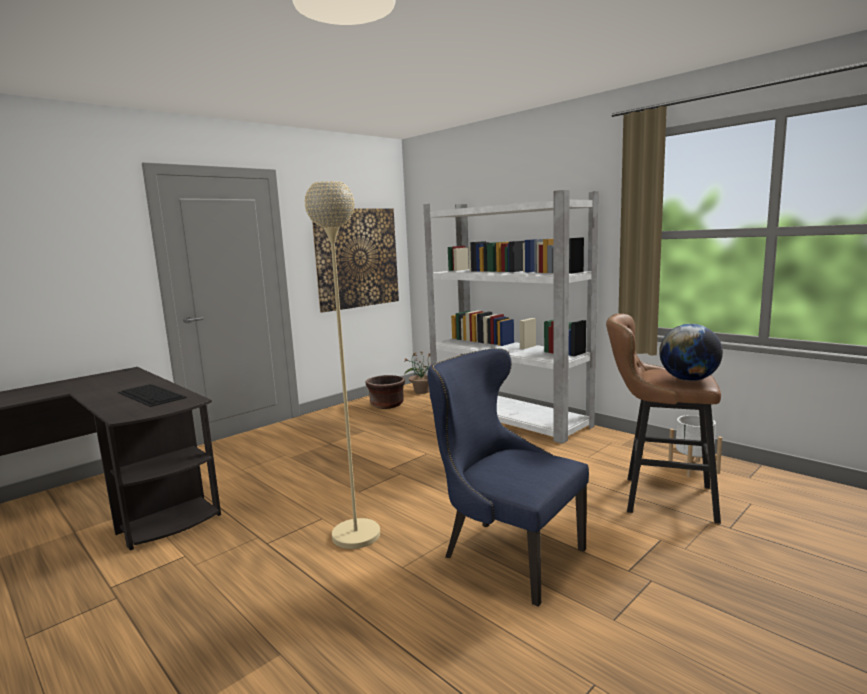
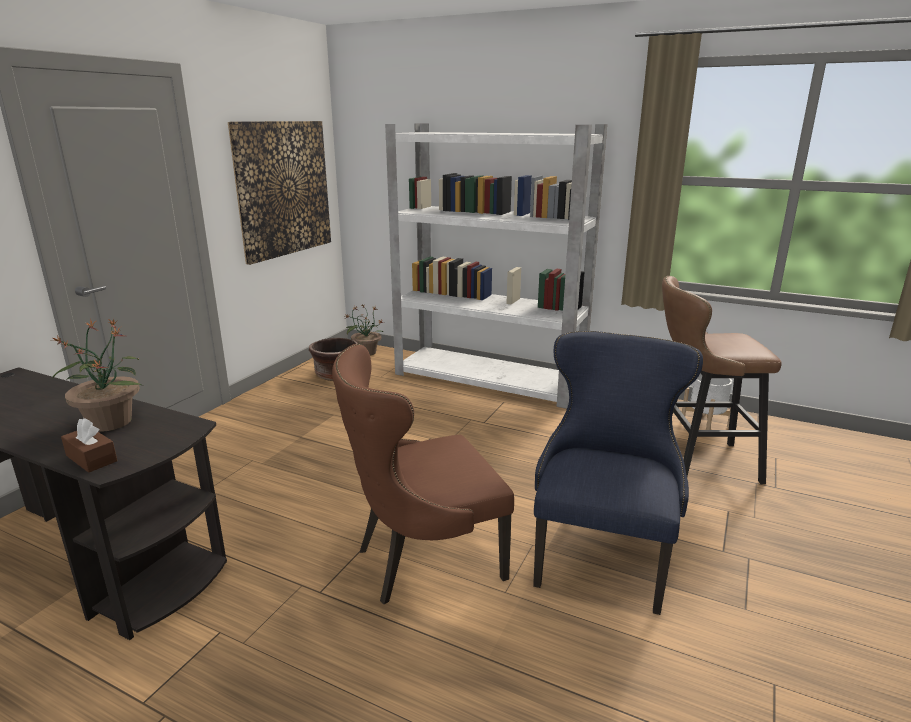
camera: 20 degrees left, 10 degrees up
keyboard [118,384,187,407] -> potted plant [50,318,143,432]
beige floor lamp [305,181,380,549] -> brown chair [332,344,514,605]
blue chair [428,348,589,606] -> blue chair turned 90 degrees clockwise [533,331,703,615]
globe [659,324,723,381] -> none
none -> brown tissue box [61,418,118,473]

